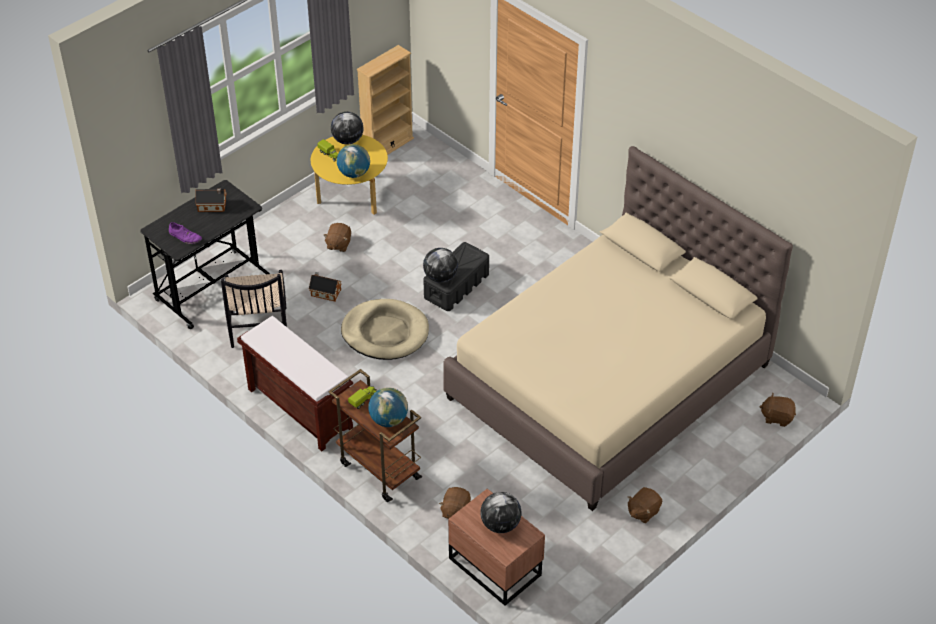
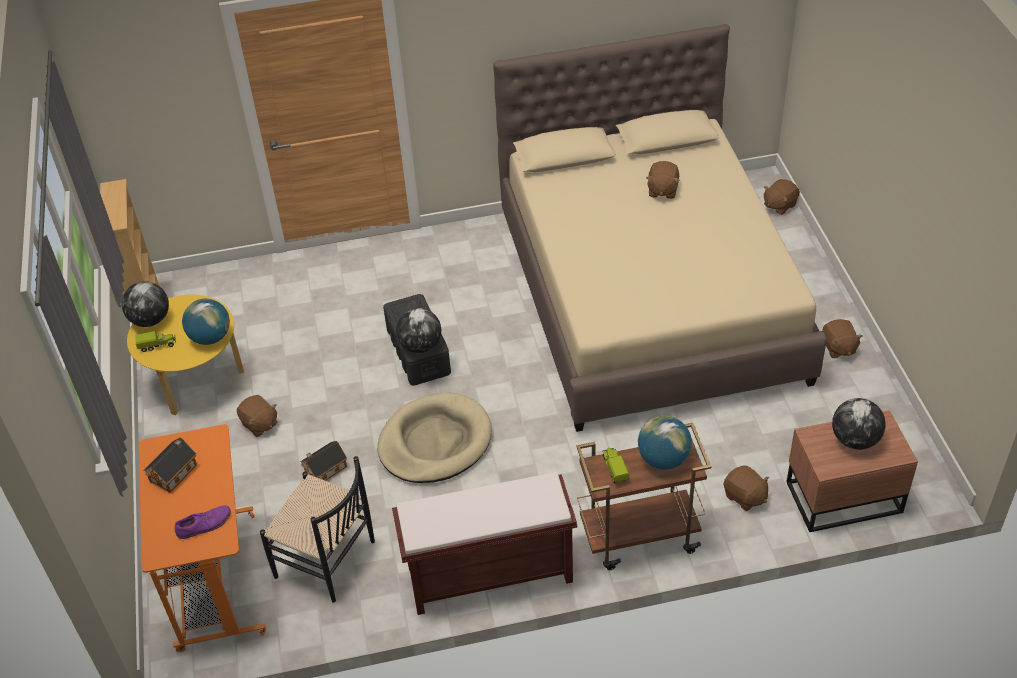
camera: 55 degrees left, 0 degrees up
black desk [140,180,270,329] -> orange desk [139,424,266,652]
none -> brown plush toy [646,161,680,199]

